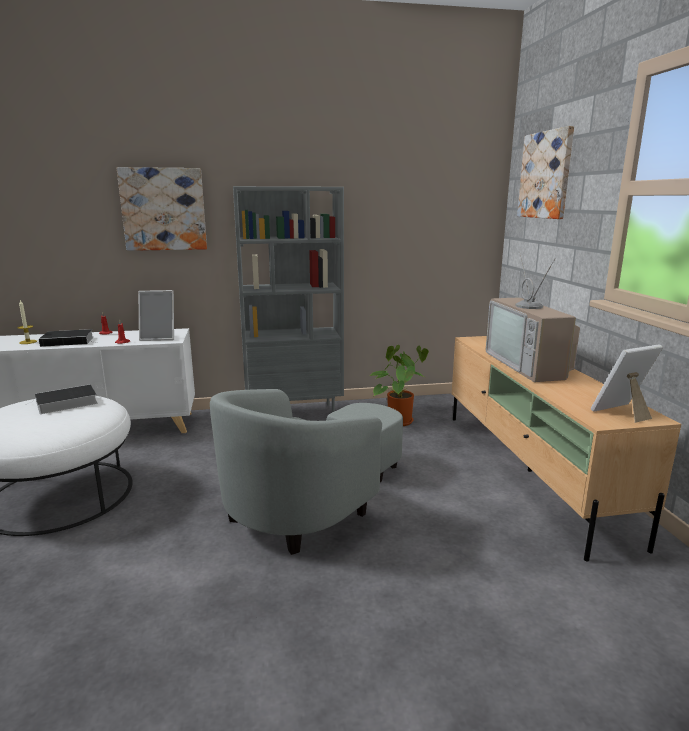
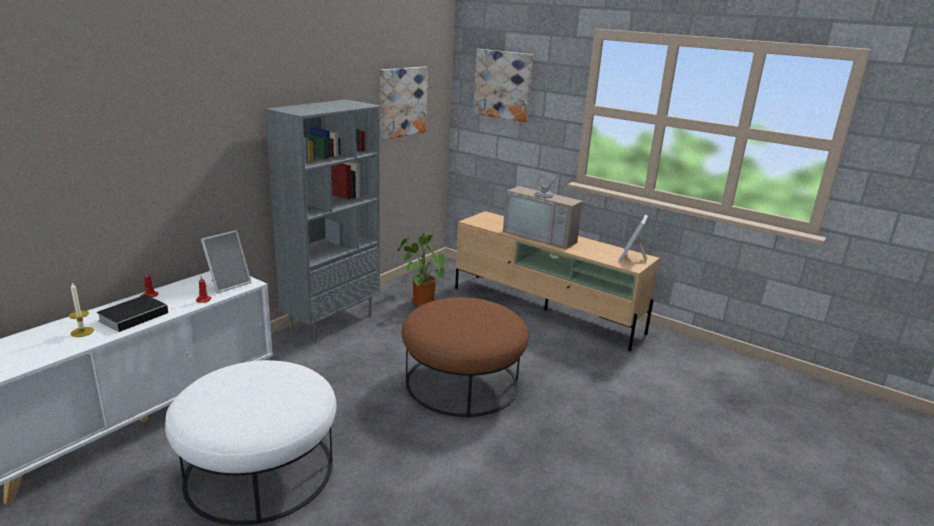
camera: 45 degrees left, 5 degrees up
book [26,384,97,414] -> none
picture [117,167,207,251] -> picture moved to [380,67,428,140]
grey armchair [210,389,403,555] -> brown ottoman [402,297,529,417]

